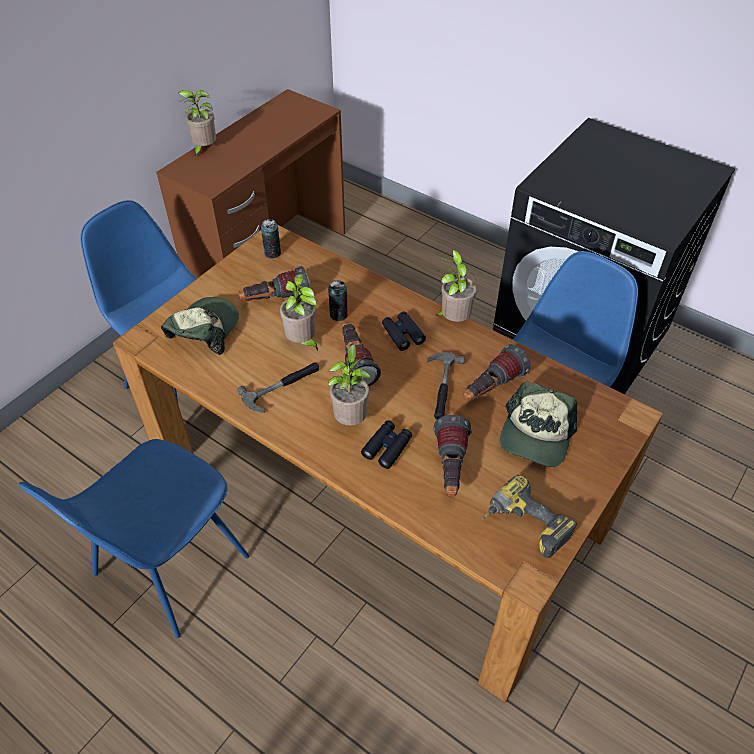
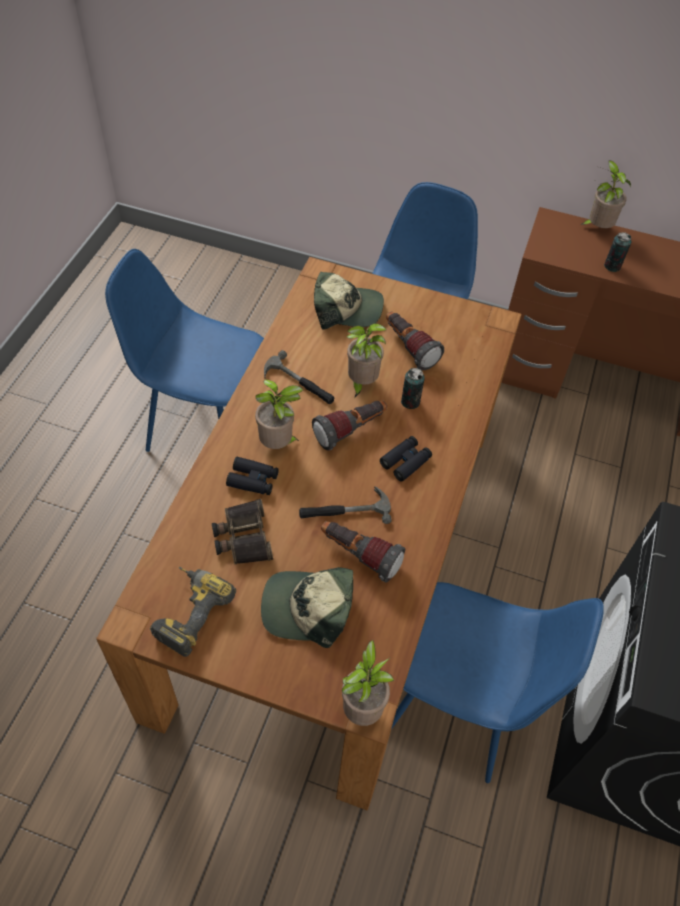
camera: 70 degrees right, 5 degrees up
can [261,219,281,259] -> can moved to [604,232,632,272]
flashlight [433,415,472,497] -> binoculars [212,499,273,564]
potted plant [436,250,477,322] -> potted plant moved to [342,640,394,726]

